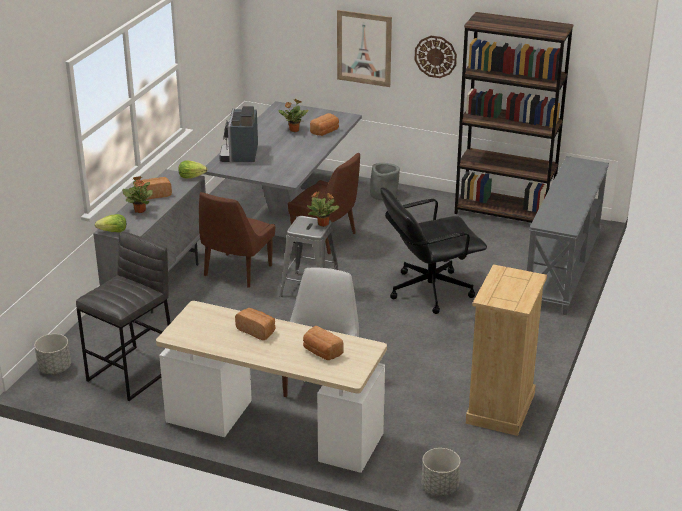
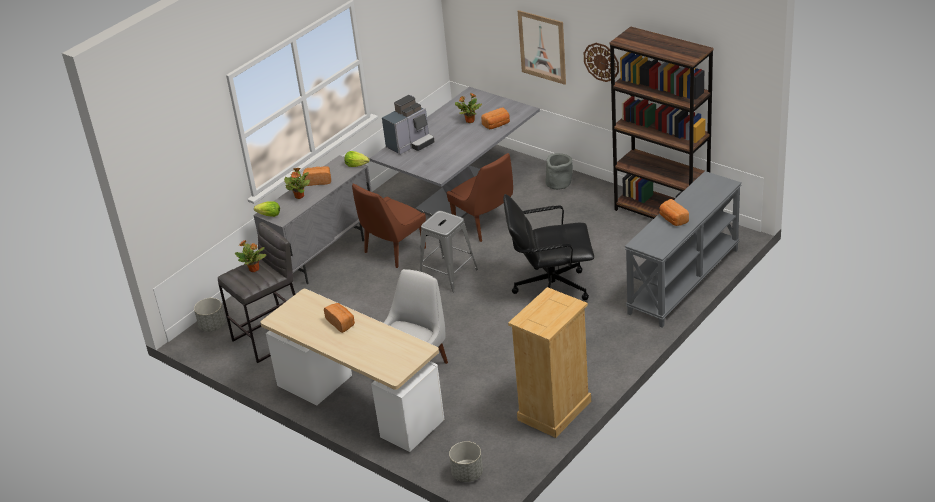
camera: 20 degrees right, 5 degrees up
coffee machine [219,106,258,162] -> coffee machine turned 150 degrees counterclockwise [382,95,434,155]
bread [303,326,344,360] -> bread moved to [659,199,689,226]
potted plant [307,191,339,227] -> potted plant moved to [235,240,266,272]

